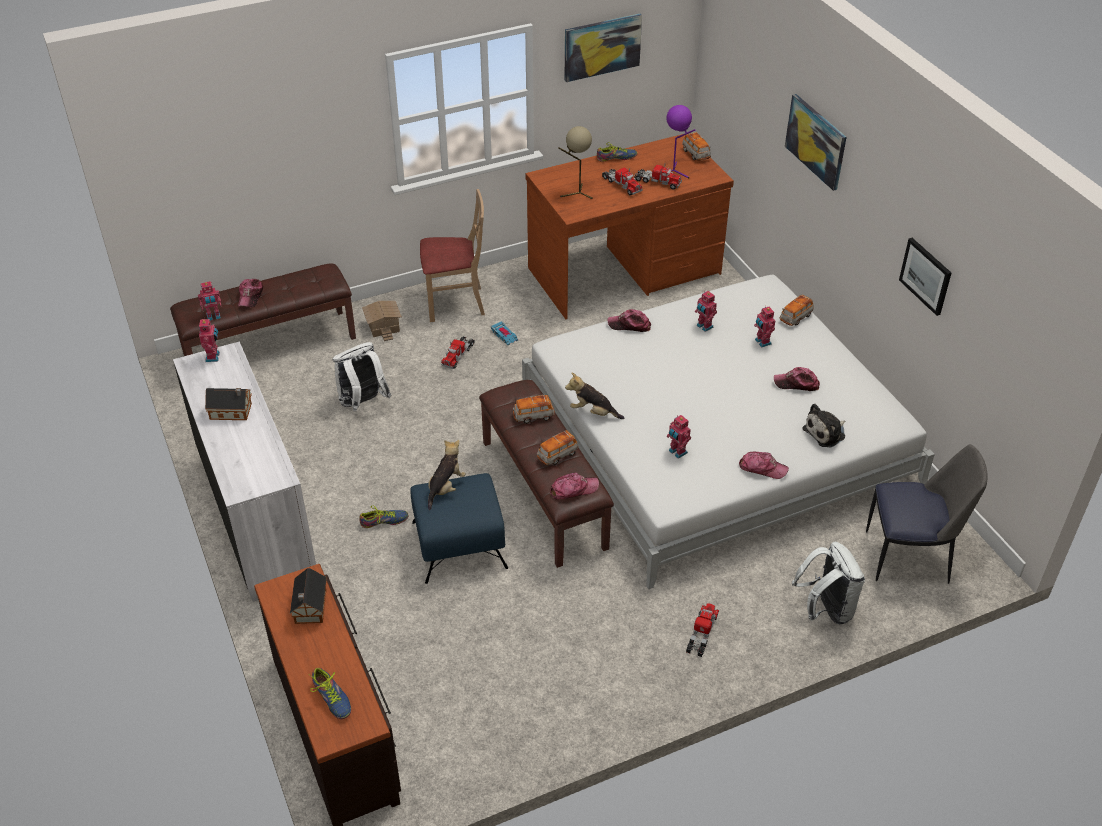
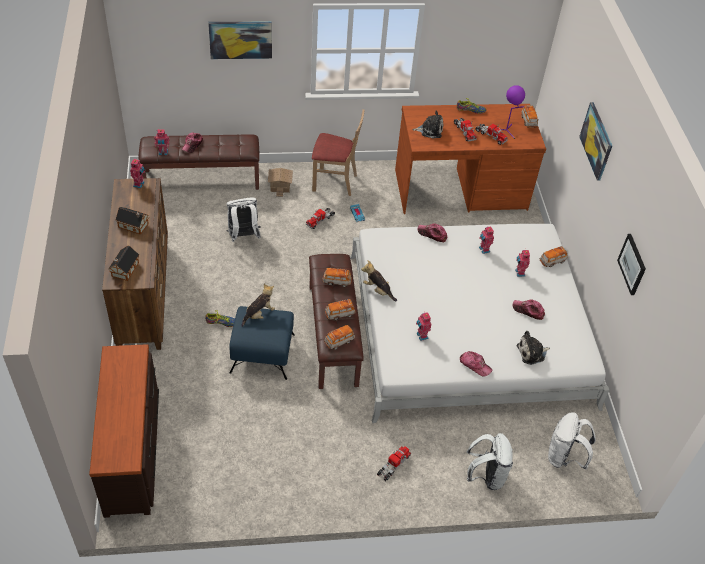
camera: 15 degrees right, 5 degrees up
white dresser [173,341,316,602] -> brown dresser [102,178,168,350]
toy house [290,568,327,624] -> toy house moved to [108,246,139,281]
shoe [310,668,351,719] -> none
cap [550,472,599,500] -> toy car [324,325,355,350]
beige table lamp [558,126,593,199] -> plush toy [413,110,443,138]
picture [565,14,642,82] -> picture moved to [208,22,272,59]
chair [866,444,988,584] -> white backpack [548,412,596,470]

